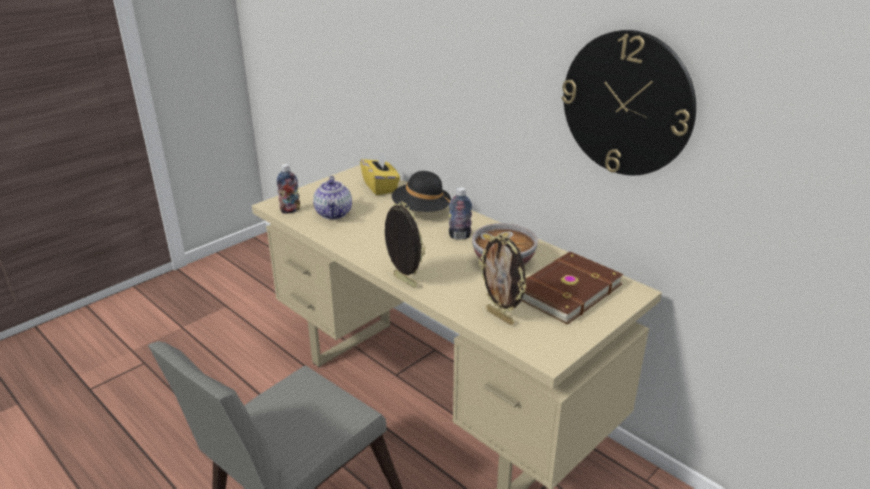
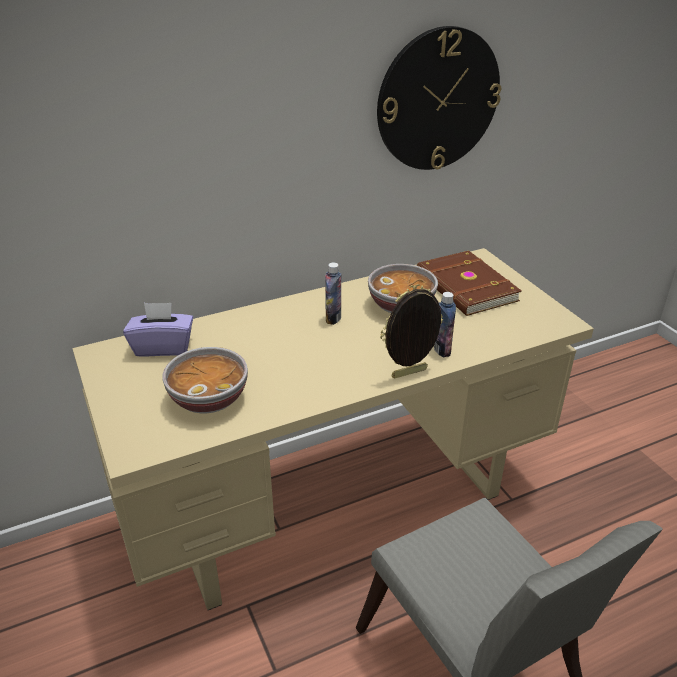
camera: 70 degrees left, 5 degrees up
bottle [277,164,300,214] -> bottle moved to [434,292,456,357]
teapot [313,176,352,219] -> bowl [163,347,248,413]
yellow tissue box [360,151,400,195] -> purple tissue box [123,303,193,357]
black hat [392,171,451,212] -> none
picture frame [478,234,527,325] -> none

